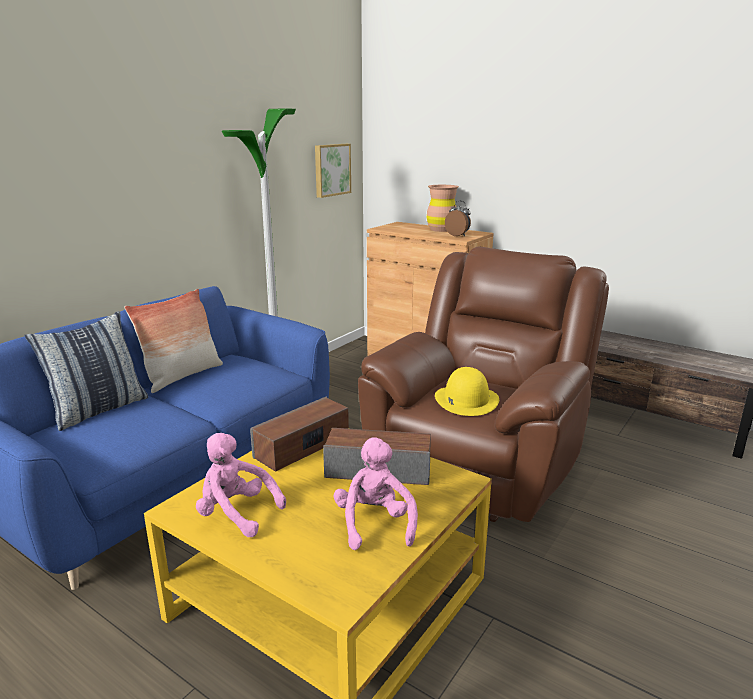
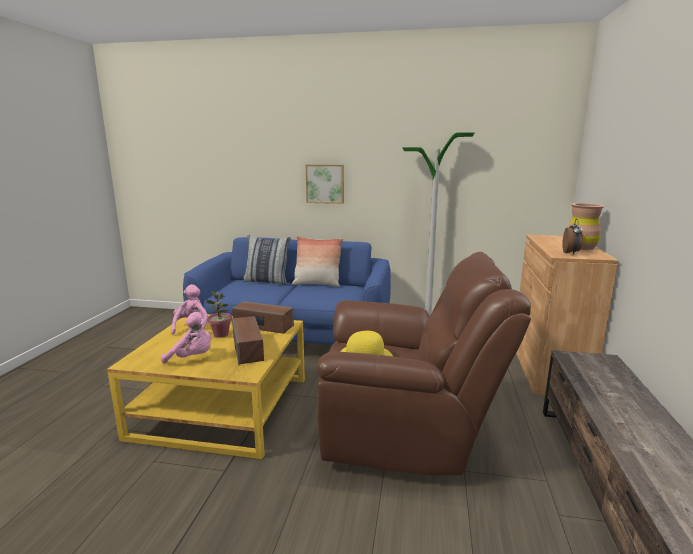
camera: 65 degrees right, 5 degrees down
picture [315,144,351,198] -> picture moved to [306,164,344,204]
pink plush toy [334,437,418,550] -> pink plush toy turned 45 degrees clockwise [161,312,211,364]
none -> potted plant [206,291,232,338]

